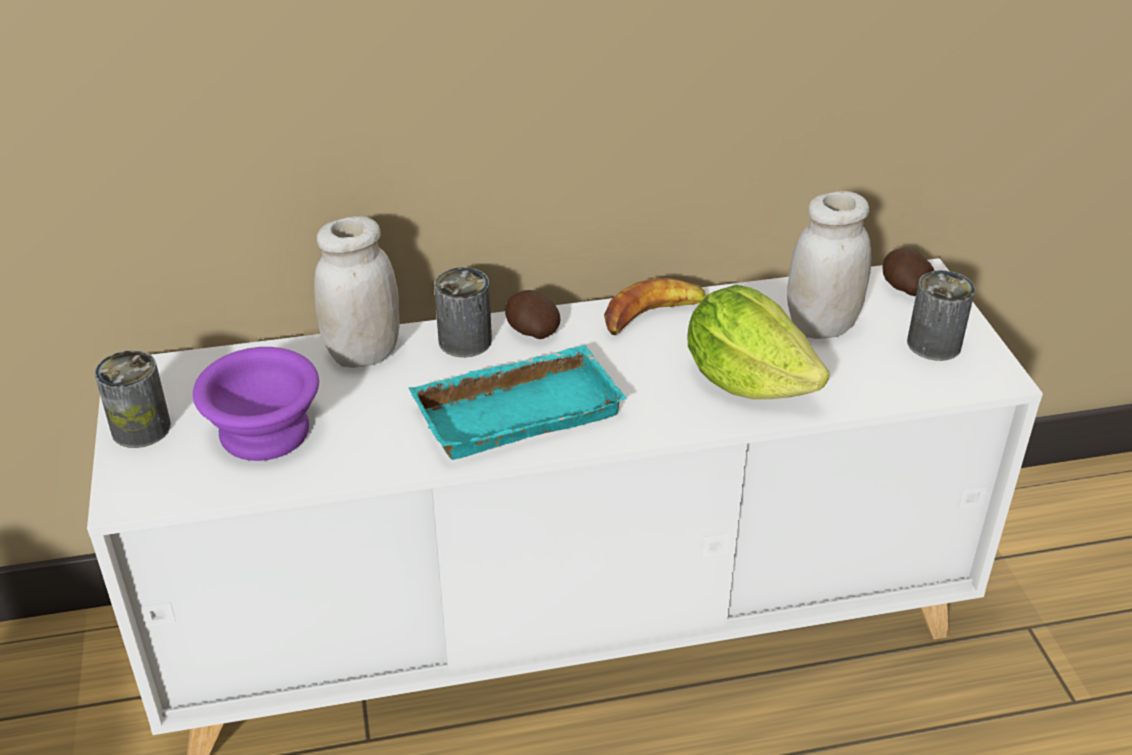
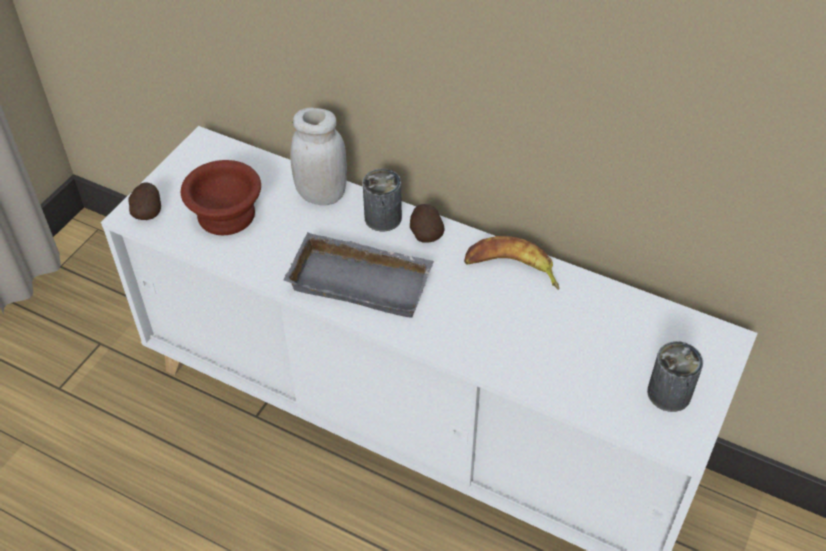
camera: 40 degrees right, 10 degrees up
can [95,350,171,448] -> none
purple bowl [193,347,319,461] -> brown bowl [181,160,261,235]
turquoise tray [408,345,627,460] -> grey tray [284,232,434,318]
lettuce [688,285,830,399] -> none
white jar [787,191,871,339] -> none
potato [882,248,934,296] -> potato moved to [128,182,161,220]

